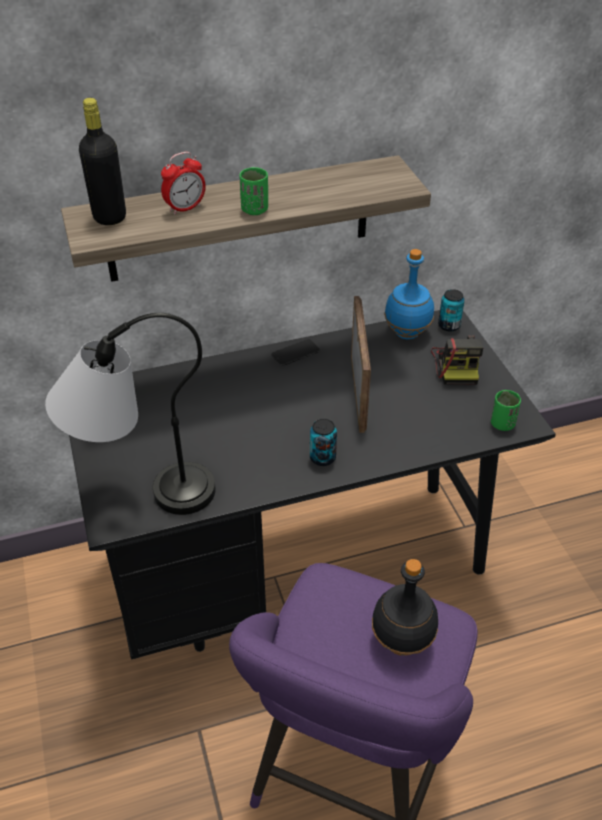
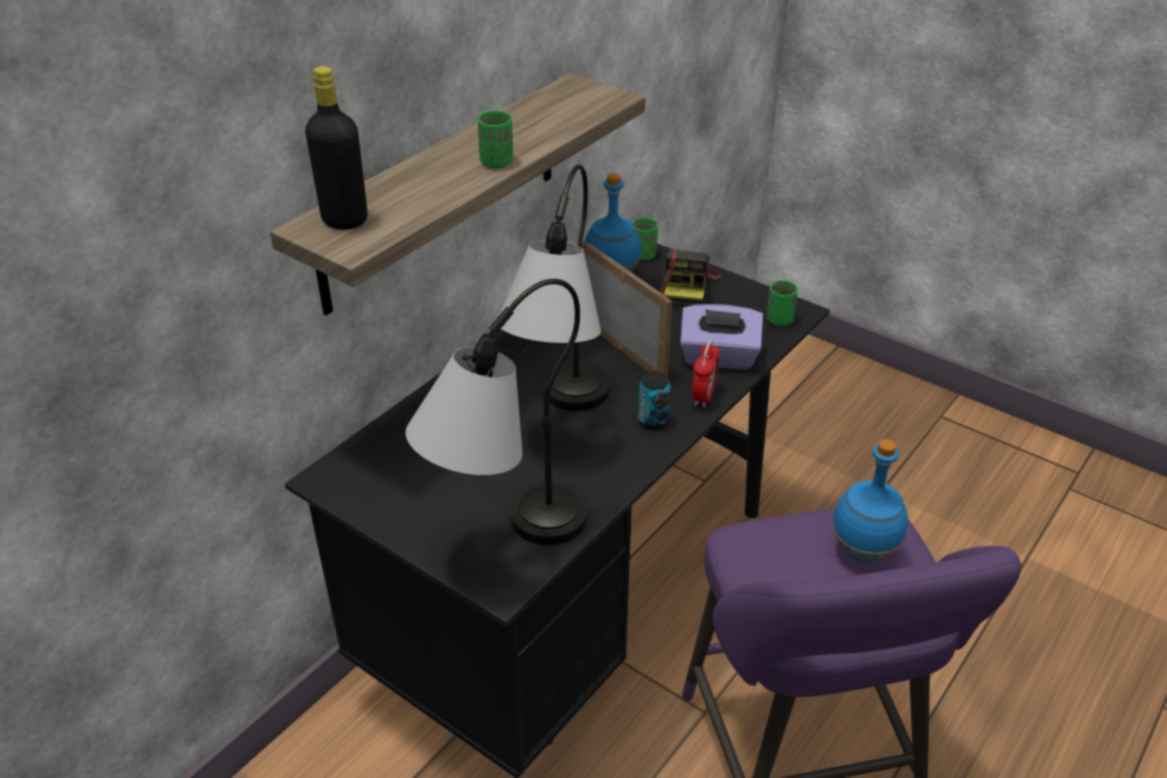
camera: 35 degrees left, 5 degrees down
alarm clock [161,152,206,215] -> alarm clock moved to [692,340,721,408]
black bottle [372,559,438,656] -> blue bottle [831,439,908,563]
camera [431,335,483,385] -> camera turned 45 degrees clockwise [660,249,721,306]
can [438,289,465,332] -> green cup [632,218,658,260]
none -> table lamp [500,164,610,411]
none -> purple tissue box [680,304,763,369]

